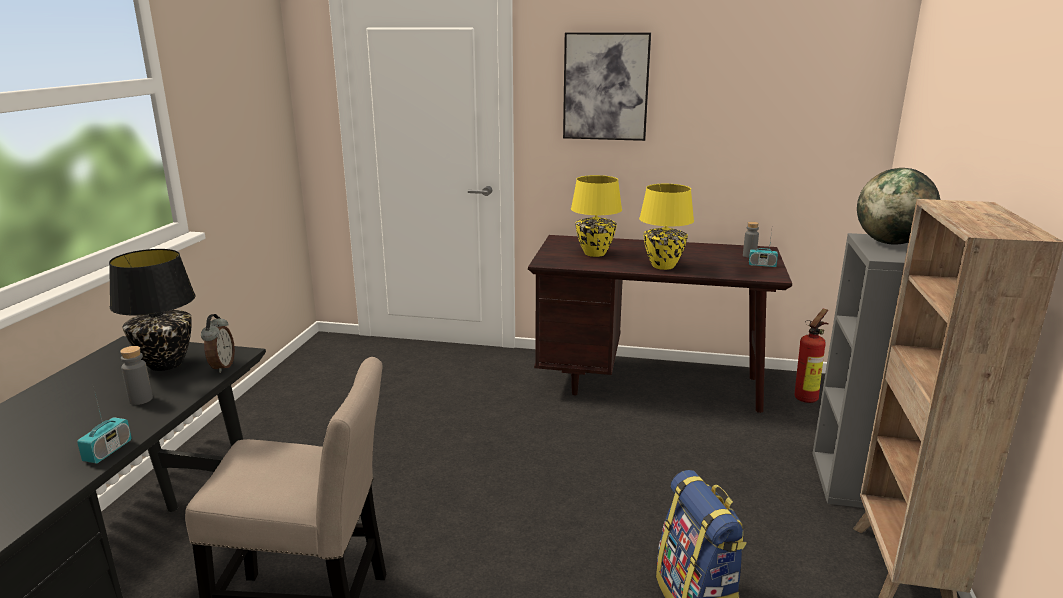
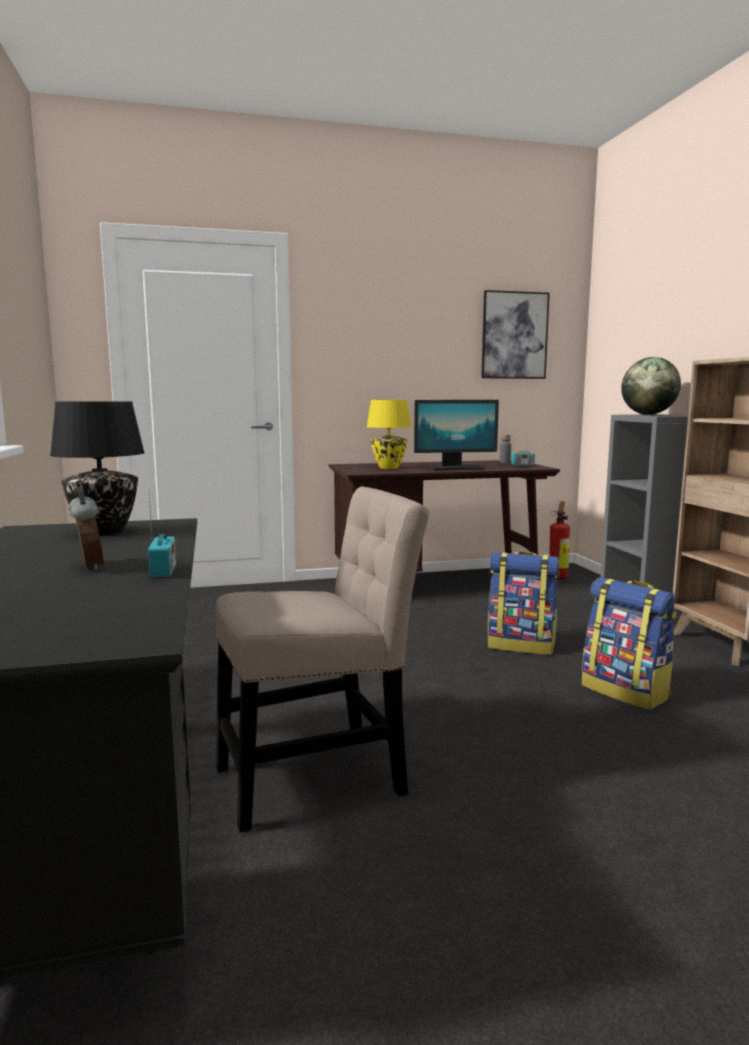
camera: 25 degrees left, 10 degrees down
grey bottle [120,346,153,405] -> none
alarm clock [201,314,235,373] -> alarm clock moved to [69,487,104,571]
picture [563,32,651,141] -> picture moved to [481,290,550,379]
yellow table lamp [639,184,694,270] -> monitor [414,400,499,471]
none -> backpack [488,551,560,655]

